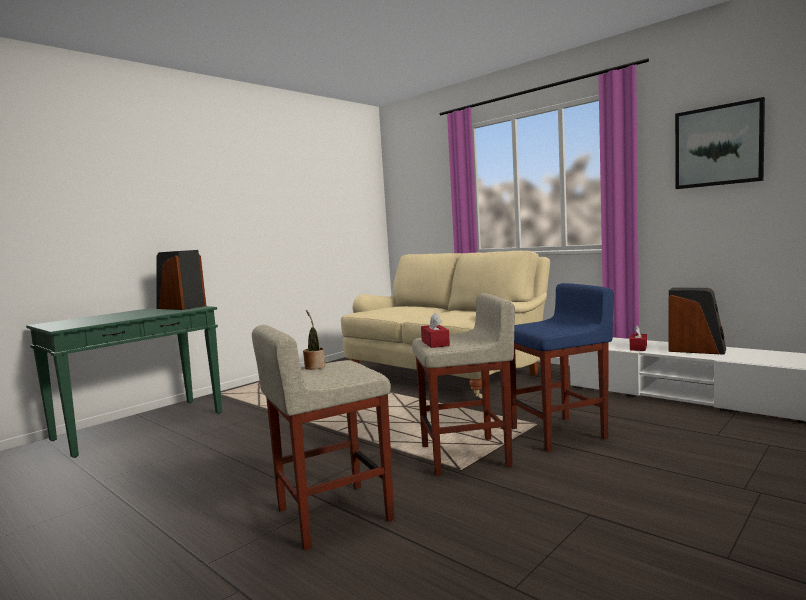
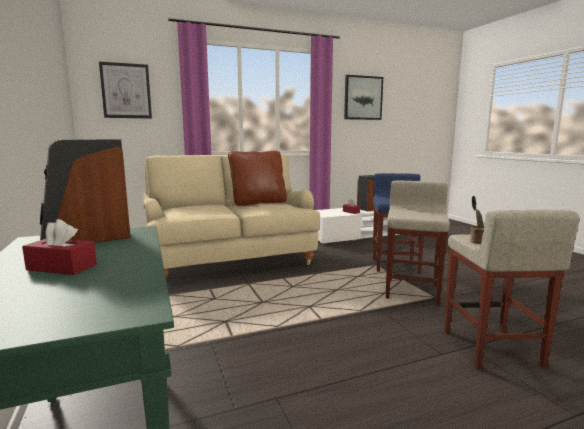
camera: 65 degrees left, 5 degrees up
red tissue box [421,313,450,348] -> red tissue box moved to [22,219,97,275]
none -> picture [99,62,152,119]
none -> brown pillow [228,151,287,206]

